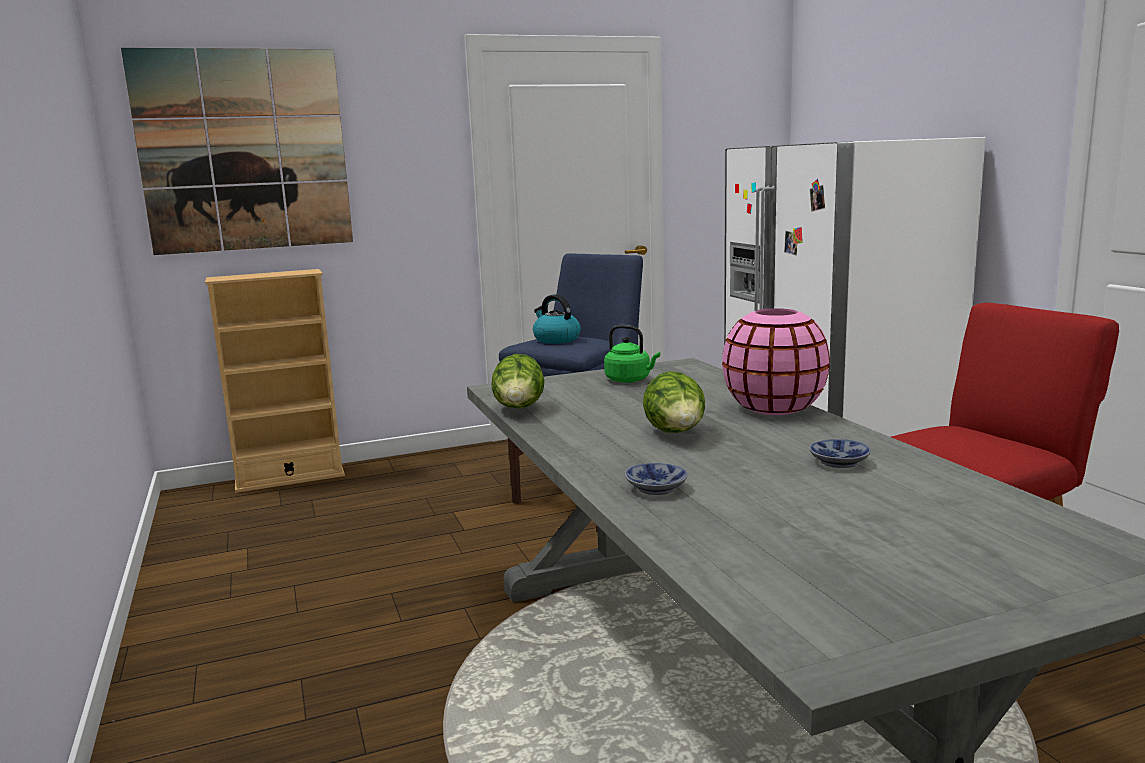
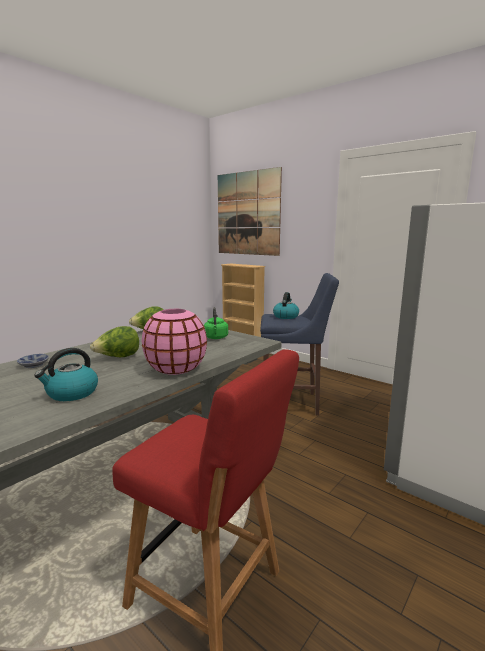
camera: 60 degrees right, 0 degrees up
bowl [809,439,871,468] -> kettle [34,348,98,401]

